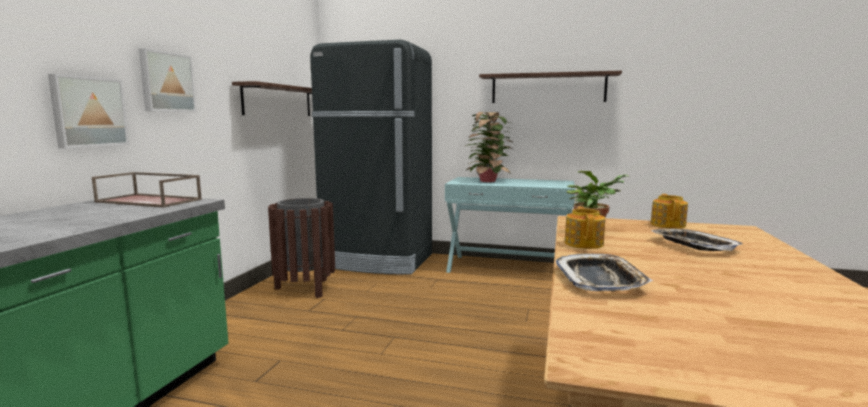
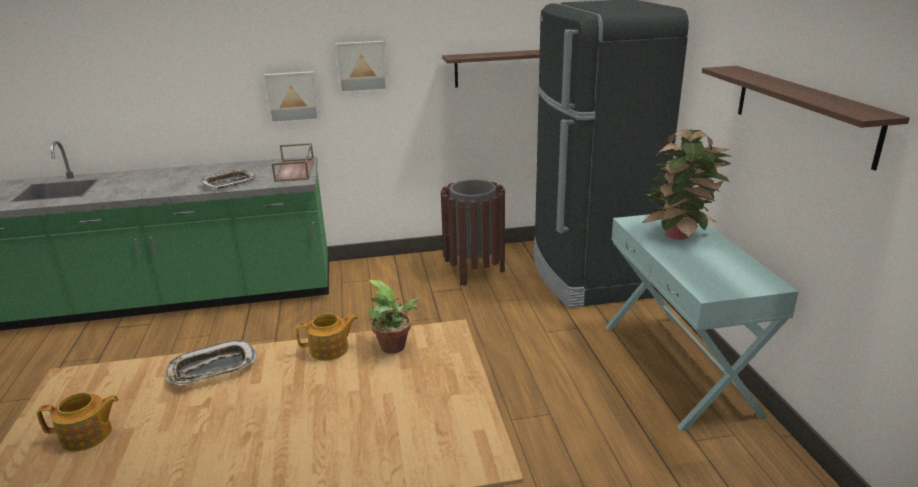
camera: 65 degrees right, 15 degrees up
teapot [651,194,688,229] -> teapot moved to [37,392,119,451]
tray [651,229,744,251] -> tray moved to [200,169,256,189]

